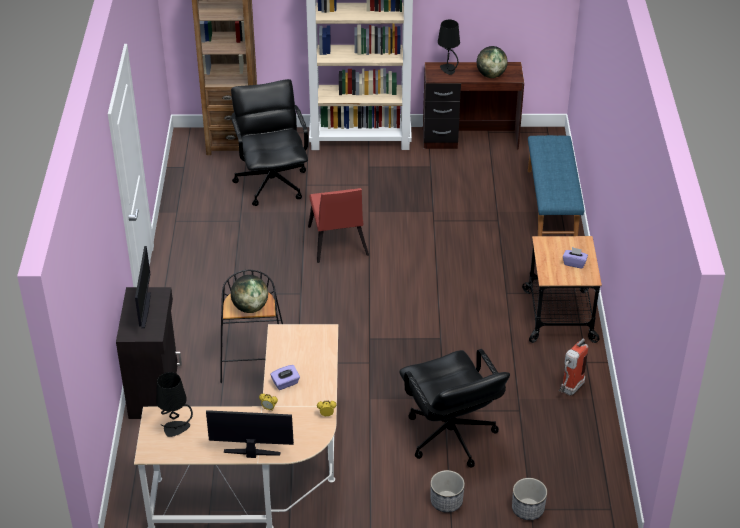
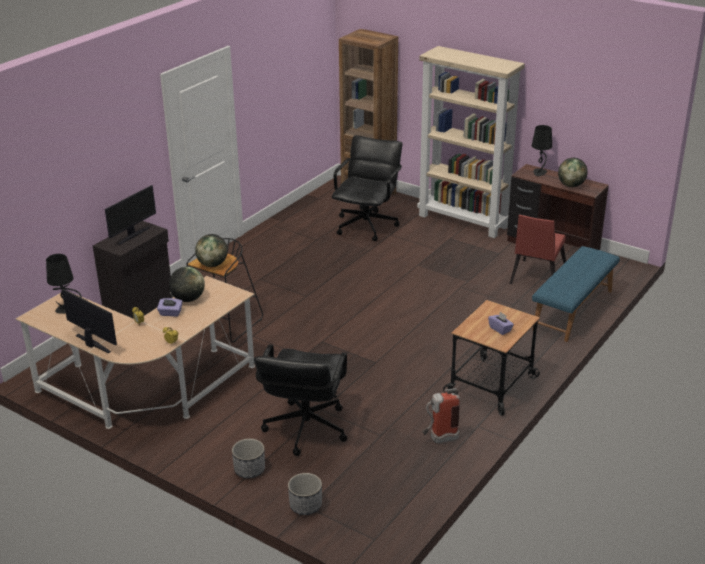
camera: 35 degrees right, 10 degrees down
red chair [308,188,369,263] -> red chair moved to [509,215,566,284]
none -> globe [169,267,205,302]

